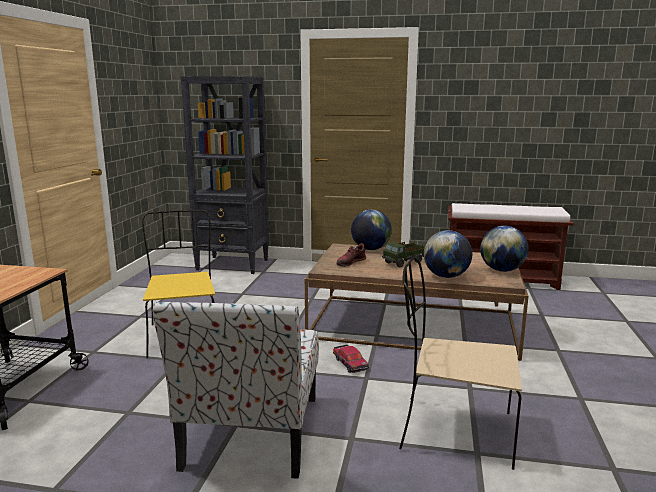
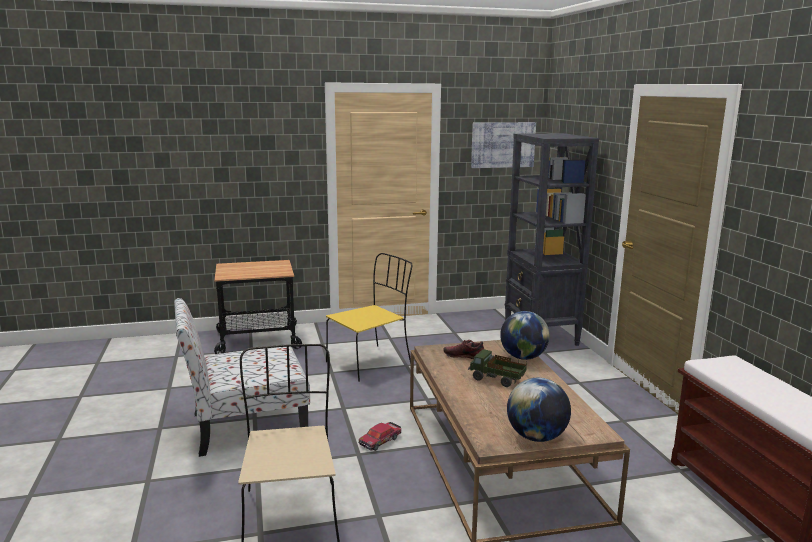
camera: 65 degrees right, 0 degrees up
globe [424,230,472,278] -> none
none -> picture [471,122,536,168]

